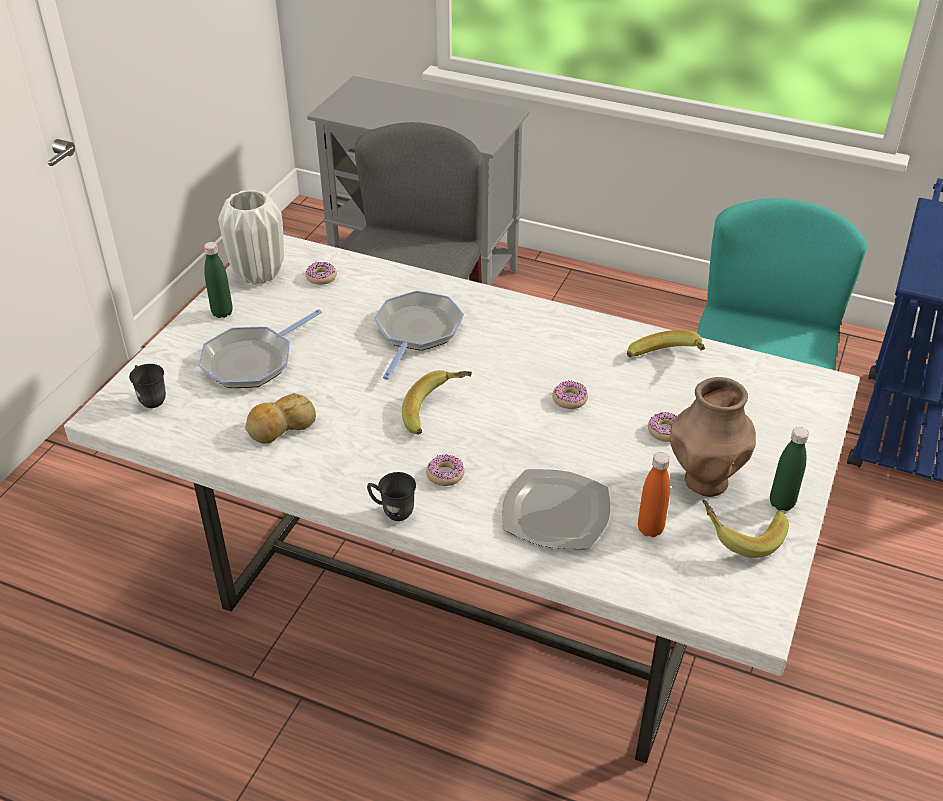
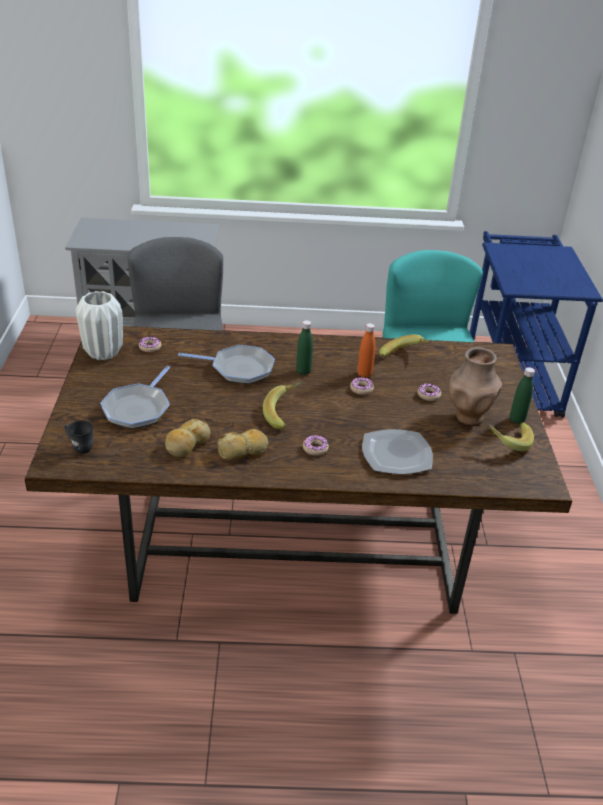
camera: 25 degrees left, 5 degrees down
white dining table [64,234,860,763] -> brown dining table [25,326,572,614]
green bottle [204,242,233,318] -> green bottle moved to [296,320,313,375]
grey mug [367,472,416,521] -> none
frying pan [374,291,464,380] -> frying pan turned 105 degrees clockwise [178,345,275,384]
orange bottle [638,452,670,537] -> orange bottle moved to [357,323,376,378]
none -> bread [217,429,268,460]

